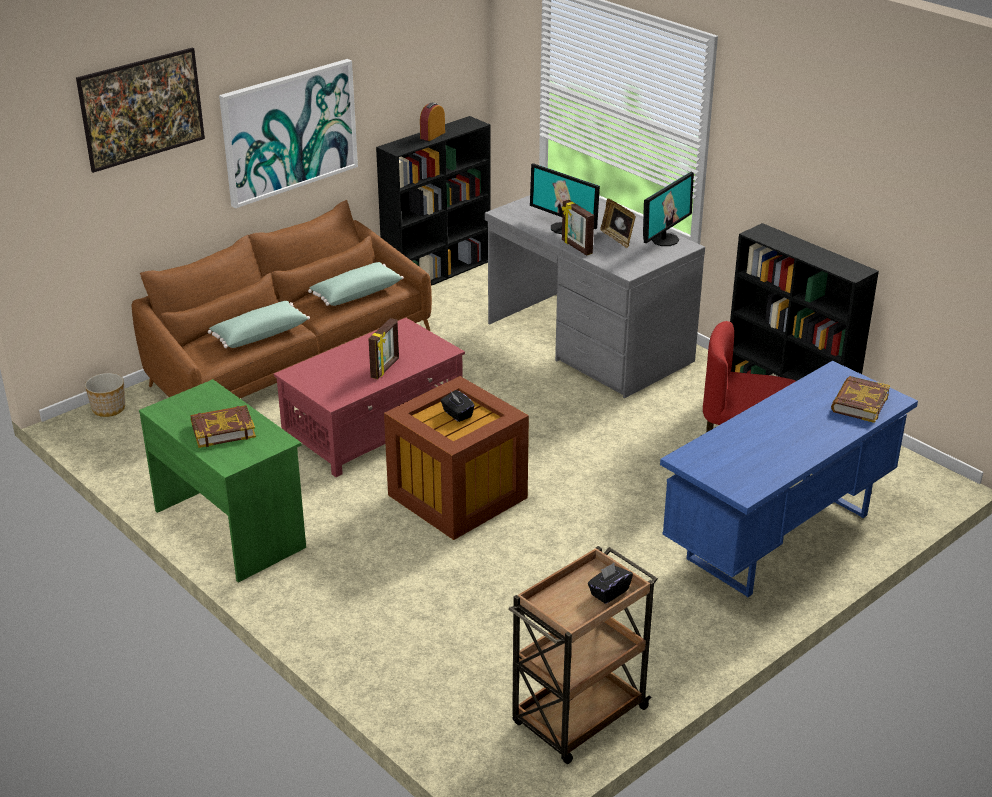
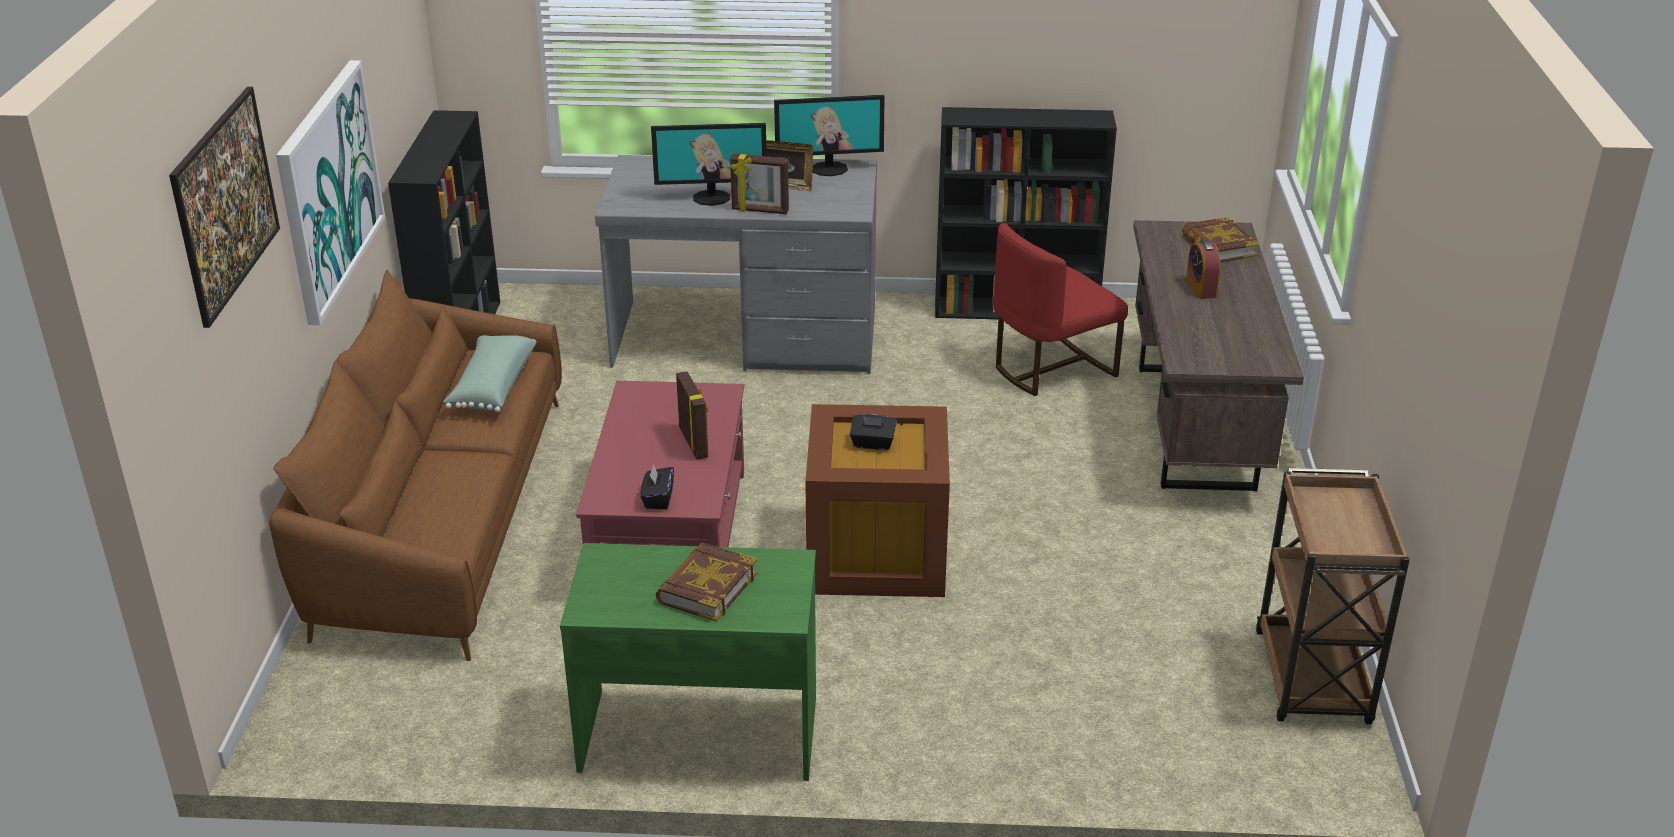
camera: 45 degrees left, 0 degrees up
planter [85,373,125,417] -> none
green pillow [208,301,310,348] -> none
alarm clock [420,102,445,141] -> alarm clock moved to [1186,240,1220,299]
black tissue box [588,563,633,604] -> black tissue box moved to [641,465,674,509]
monitor [643,172,694,246] -> monitor turned 90 degrees clockwise [774,95,884,176]
blue desk [660,361,918,597] -> brown desk [1133,220,1304,491]

